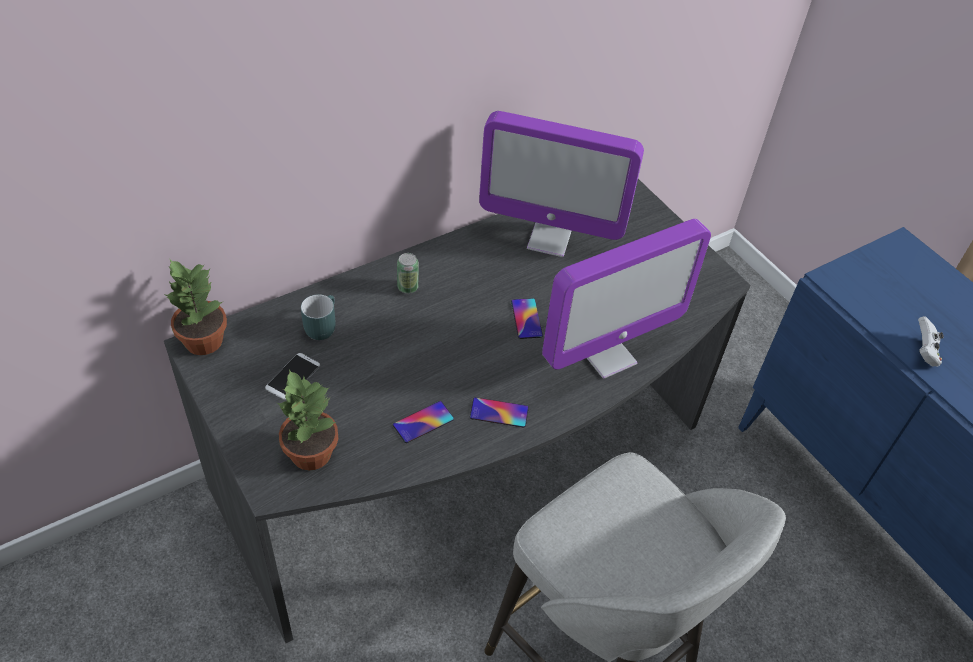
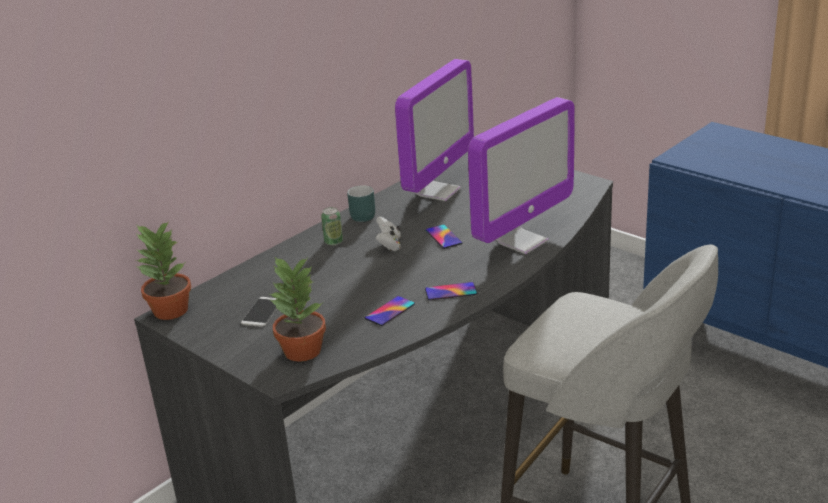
camera: 10 degrees left, 20 degrees down
turquoise mug [301,294,335,340] -> turquoise mug moved to [347,185,375,222]
monitor [479,111,644,257] -> monitor turned 60 degrees counterclockwise [395,59,474,201]
white game controller [918,316,944,367] -> white game controller moved to [375,216,401,251]

